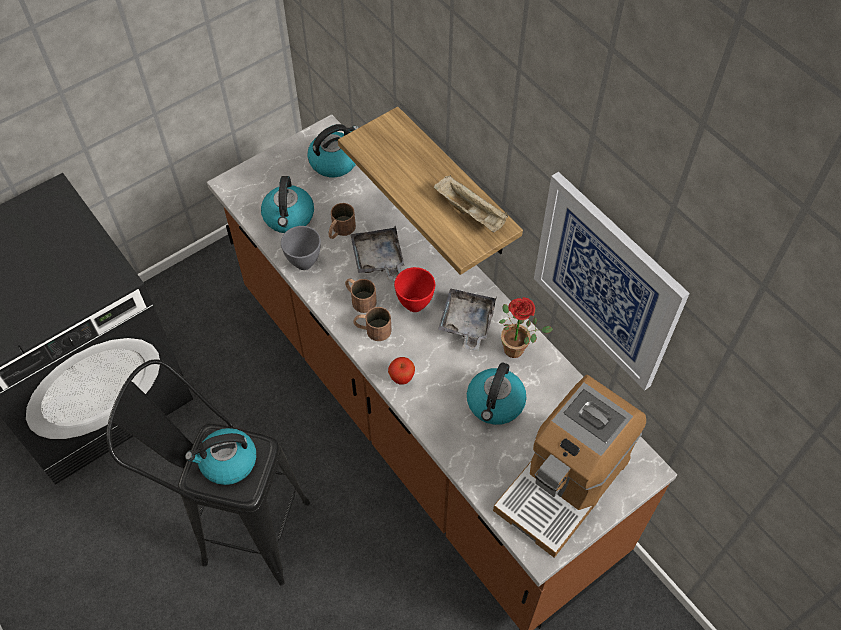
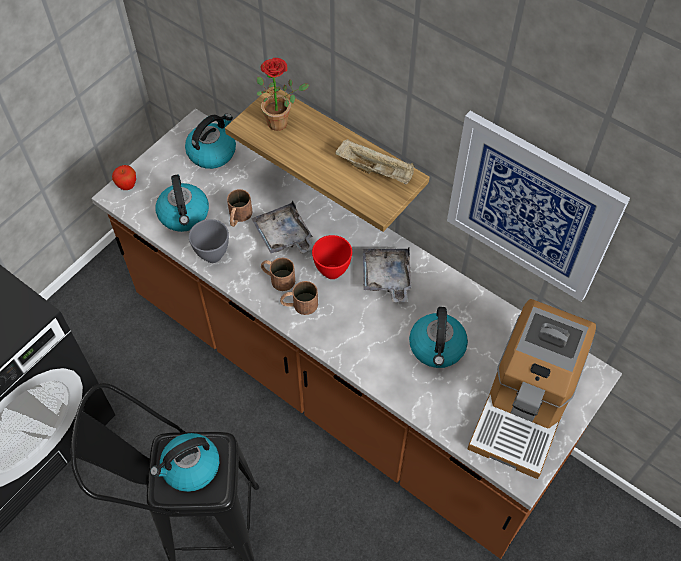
camera: 15 degrees left, 0 degrees up
apple [388,357,415,385] -> apple moved to [112,165,136,190]
potted plant [499,297,553,358] -> potted plant moved to [257,58,309,131]

